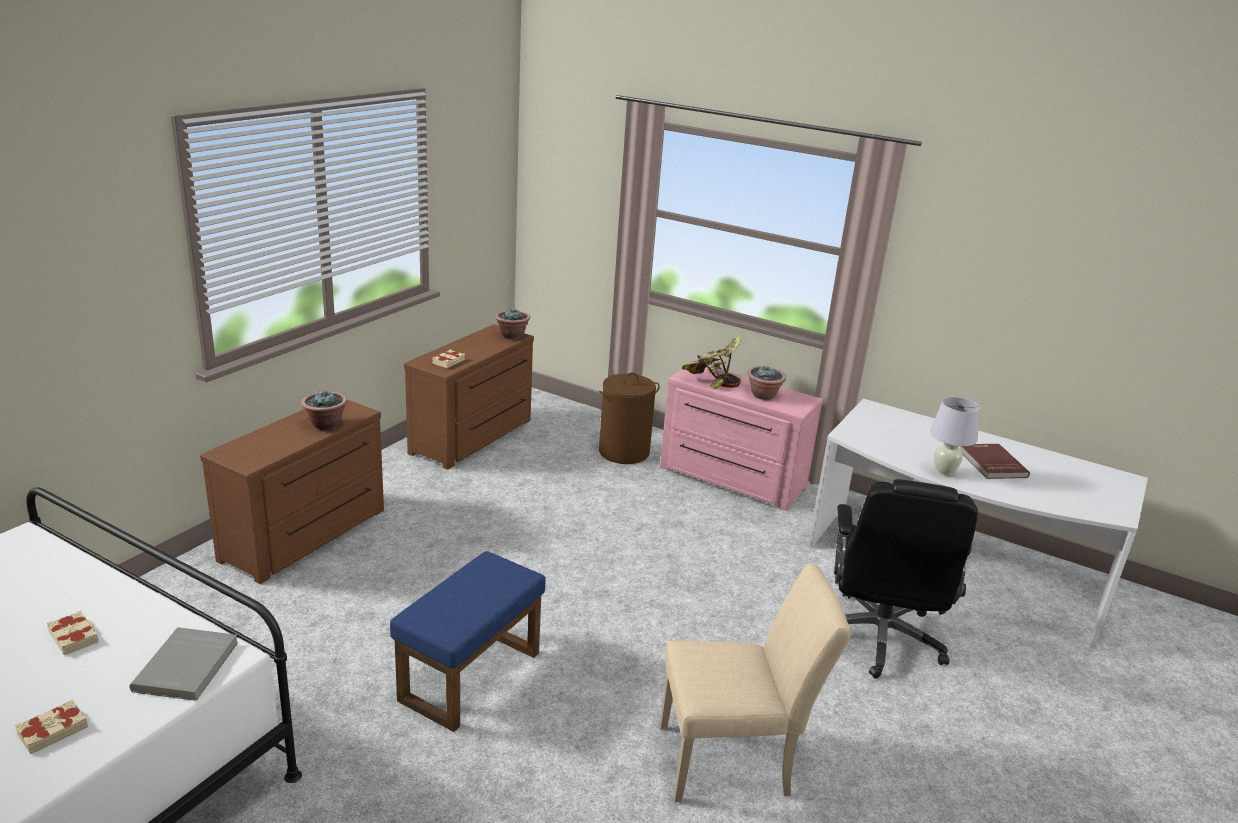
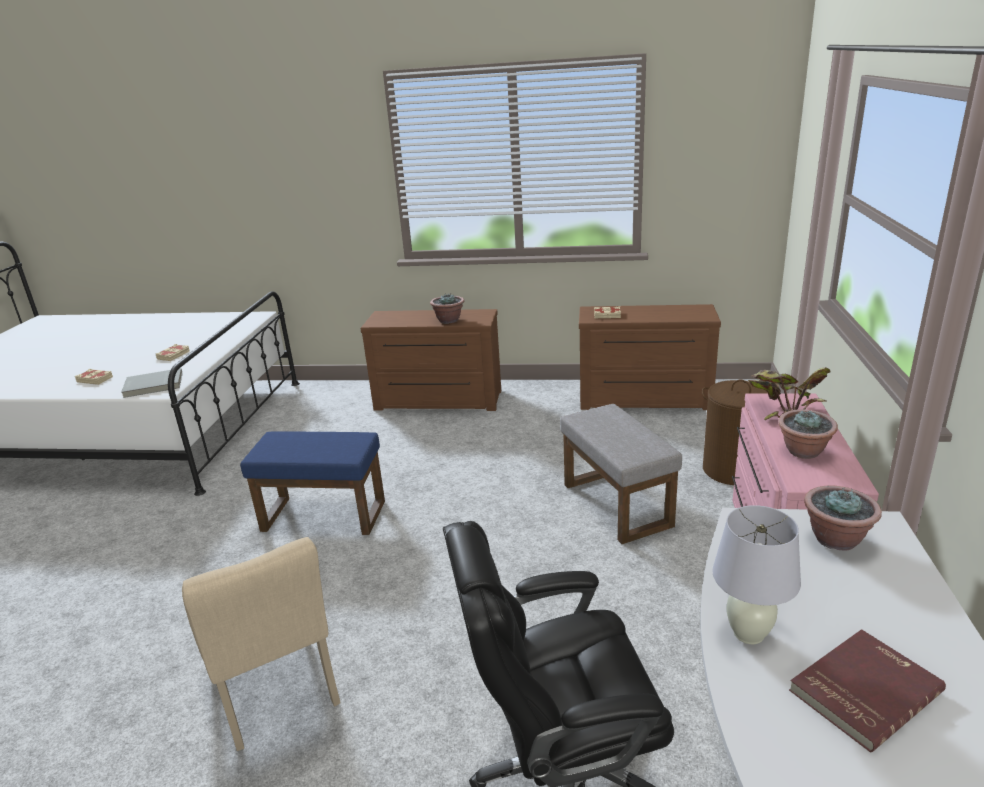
camera: 70 degrees right, 0 degrees up
potted plant [495,308,530,340] -> potted plant moved to [804,485,882,551]
none -> grey ottoman [560,404,682,544]

